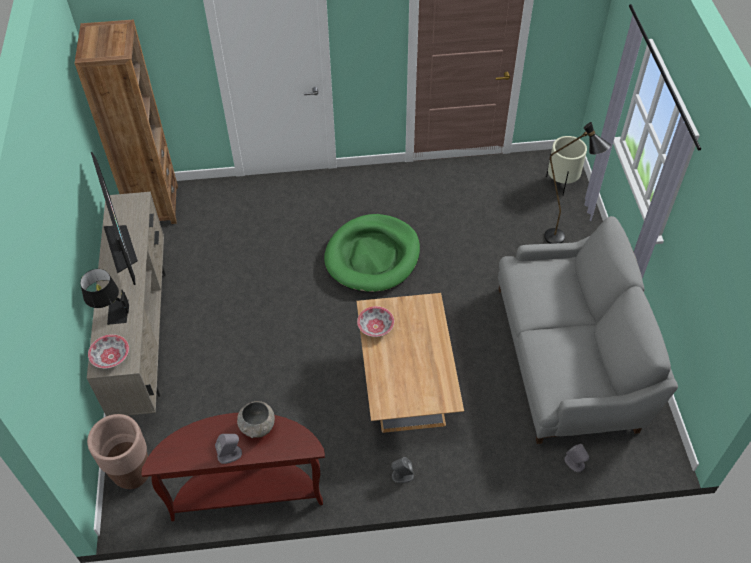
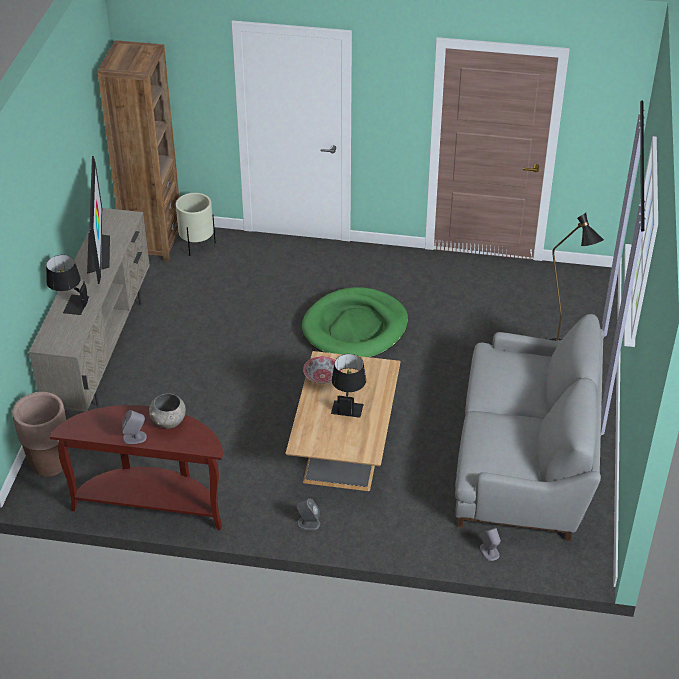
camera: 15 degrees right, 10 degrees down
bowl [88,334,129,369] -> none
beige planter [546,136,587,196] -> beige planter moved to [176,193,216,256]
none -> black table lamp [331,354,366,418]

